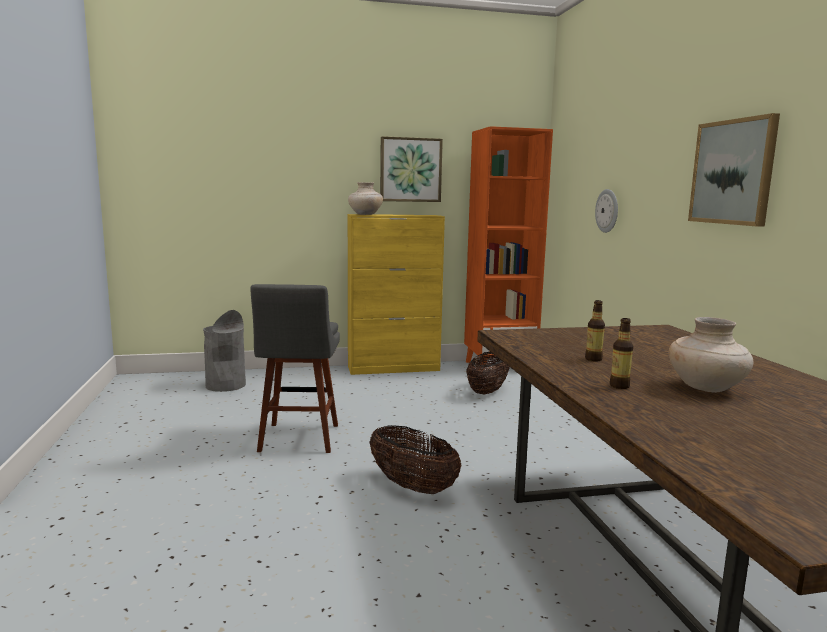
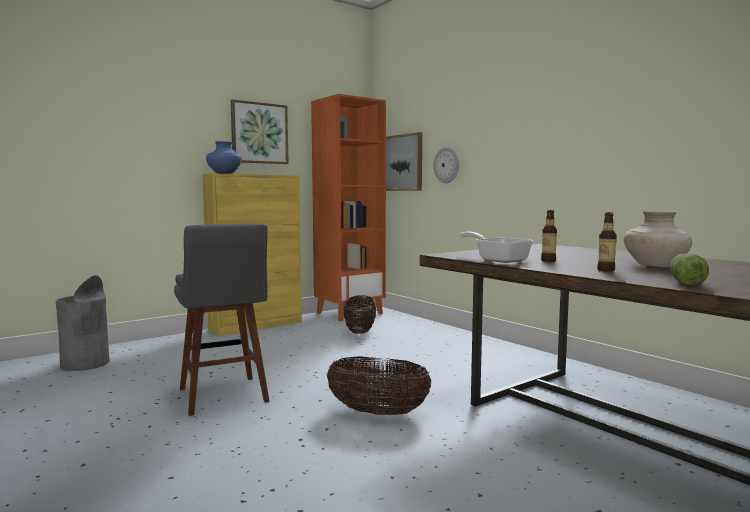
camera: 25 degrees left, 5 degrees down
beige vase [348,182,383,215] -> blue vase [206,141,242,174]
picture [688,113,780,227] -> picture moved to [386,132,422,191]
none -> frying pan [460,232,533,263]
none -> lettuce [670,253,709,286]

